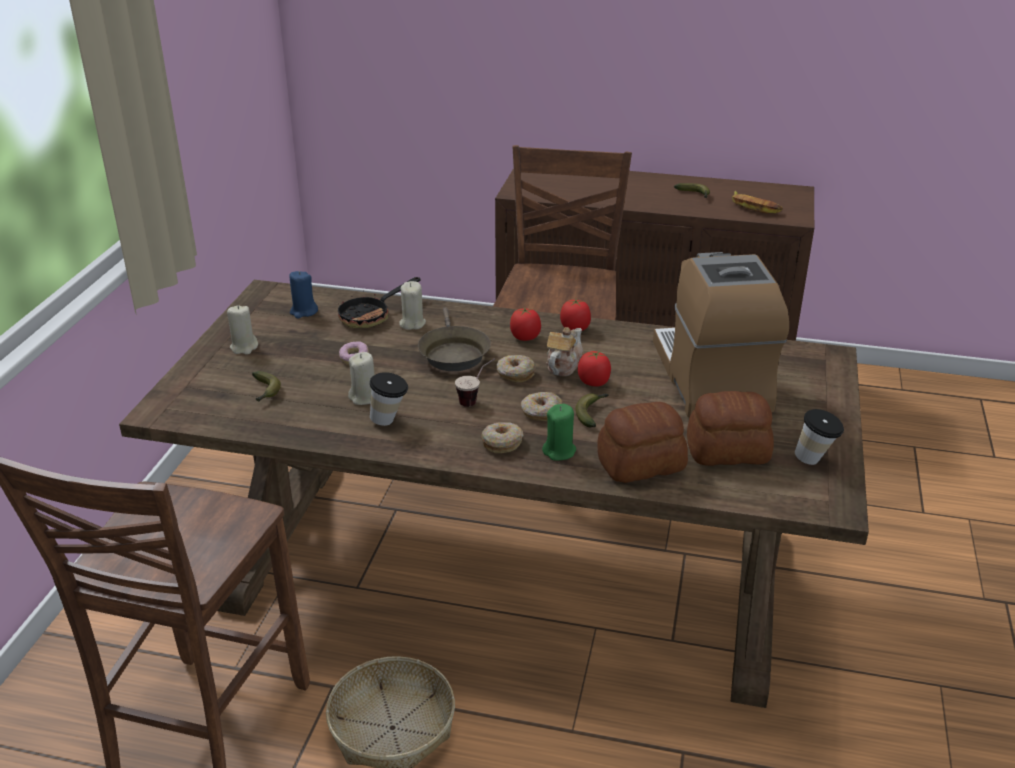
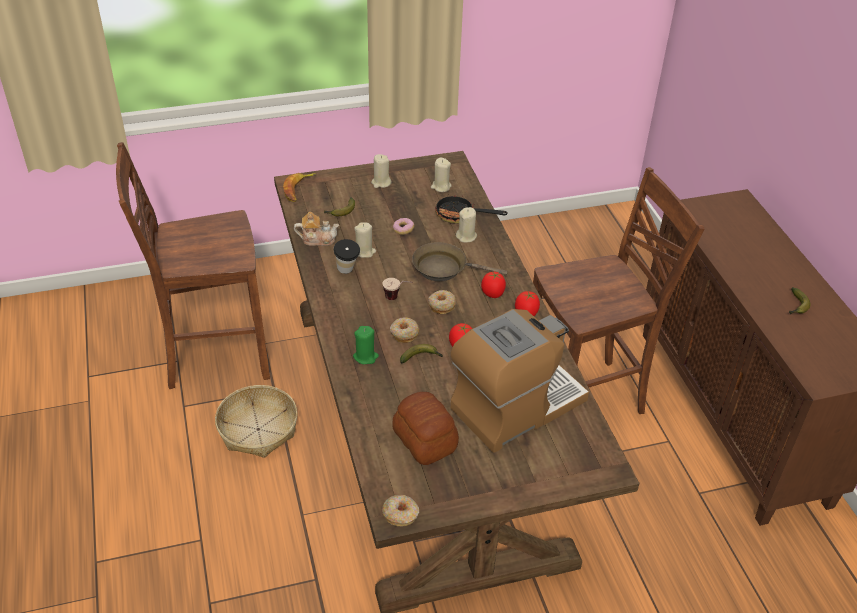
camera: 60 degrees right, 10 degrees up
blue candle [289,271,318,318] -> beige candle [431,158,452,192]
brown frying pan [418,307,491,371] -> brown frying pan turned 45 degrees clockwise [412,242,508,281]
donut [481,422,523,453] -> donut moved to [382,495,419,526]
teapot [546,327,584,376] -> teapot moved to [294,212,339,246]
bread [597,402,688,483] -> none
banana [732,191,783,213] -> banana moved to [283,173,316,202]
cup [795,409,844,465] -> none

